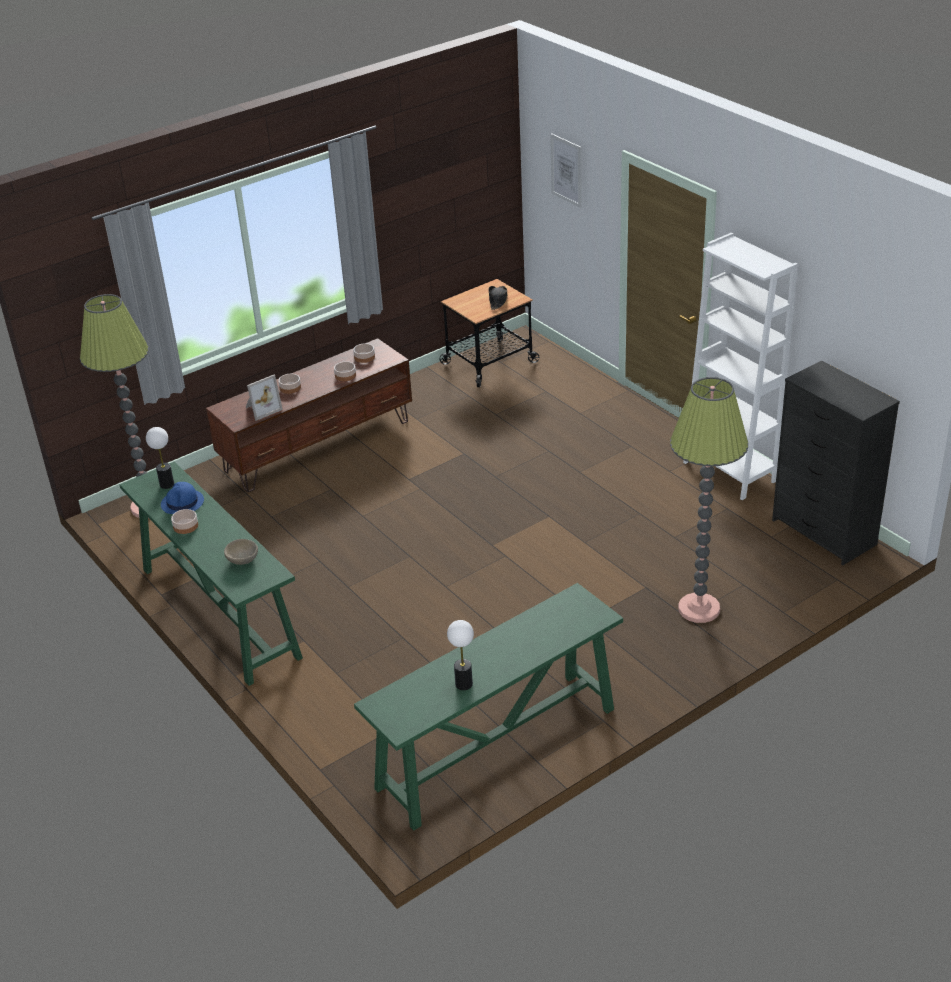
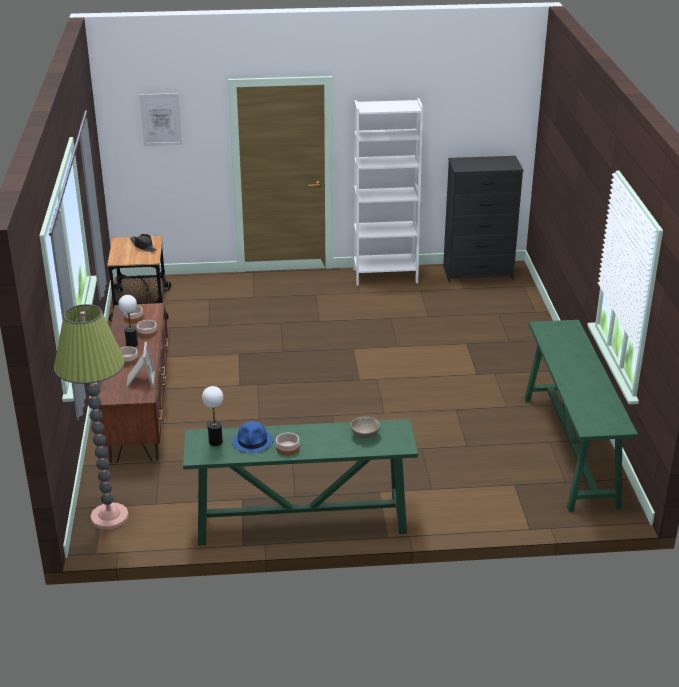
camera: 60 degrees left, 5 degrees down
table lamp [447,620,474,690] -> table lamp moved to [118,295,138,347]
floor lamp [670,377,748,623] -> none

